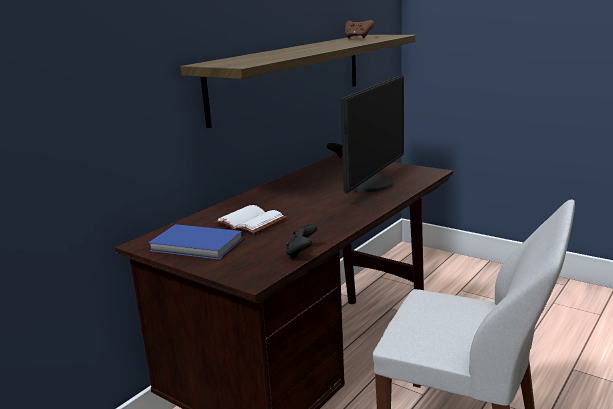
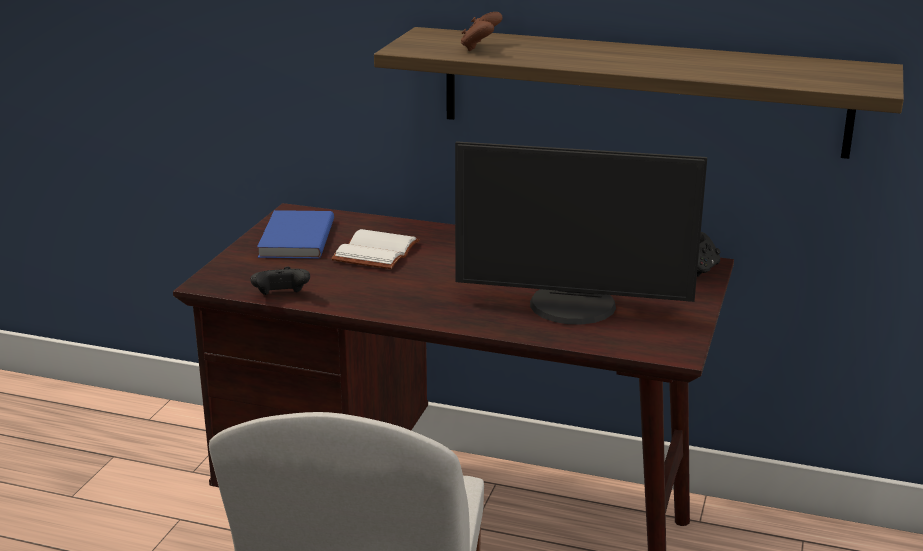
camera: 70 degrees right, 5 degrees up
brown game controller [345,20,374,38] -> brown game controller moved to [461,12,503,51]

